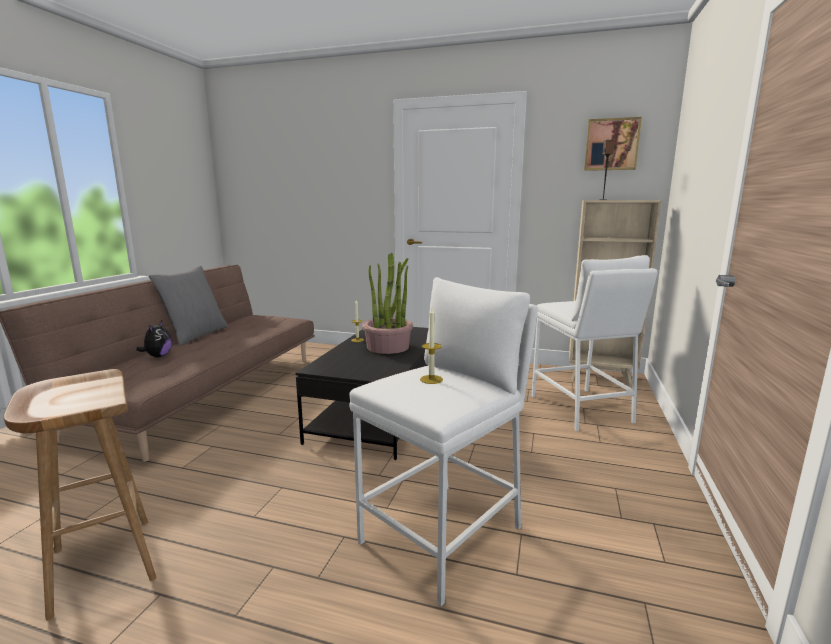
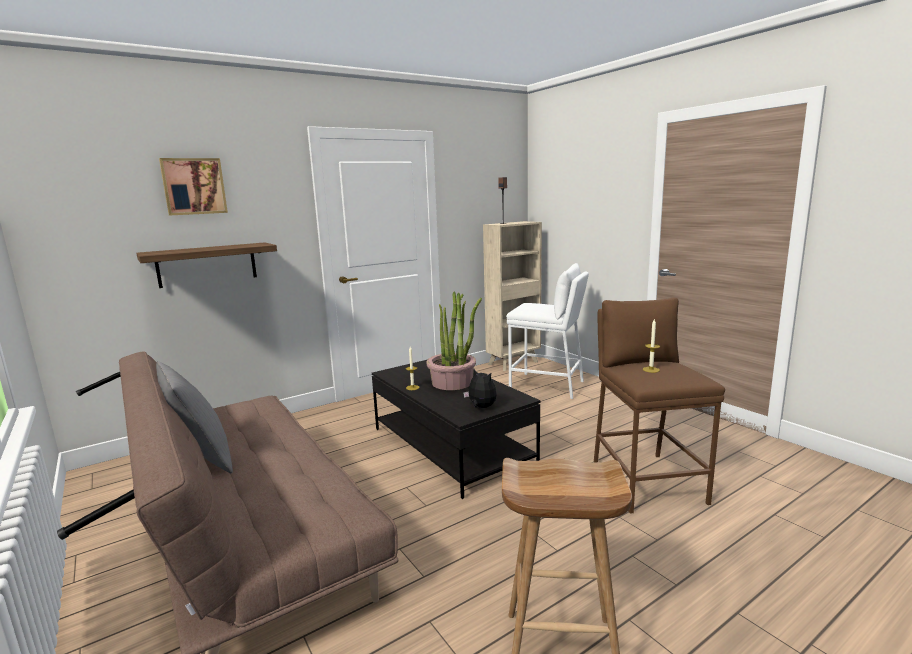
camera: 50 degrees left, 0 degrees up
plush toy [136,321,172,357] -> plush toy moved to [463,369,497,408]
white stool [349,277,538,606] -> brown stool [594,298,725,514]
picture [584,117,642,171] -> picture moved to [159,158,228,216]
none -> shelf [136,242,277,288]

